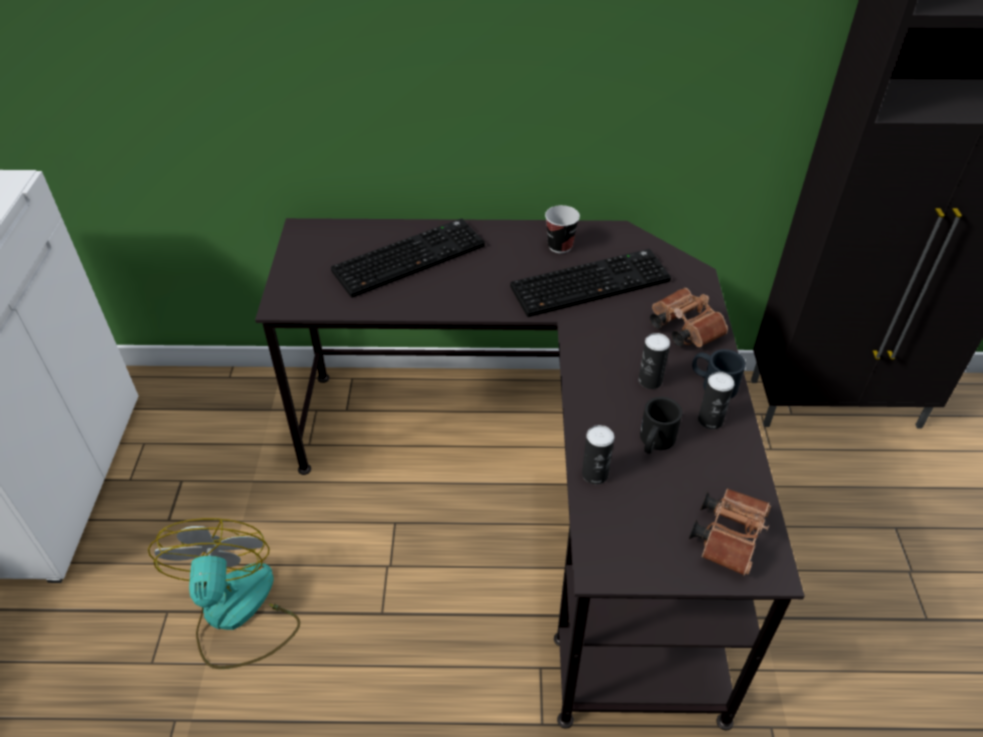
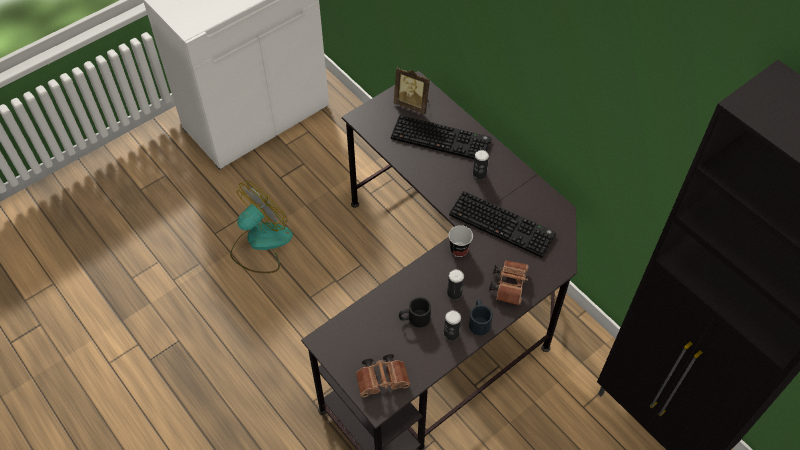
camera: 50 degrees right, 10 degrees up
cup [545,205,580,253] -> cup moved to [449,225,473,257]
can [582,425,614,484] -> can moved to [473,150,489,180]
none -> picture frame [394,67,430,114]

